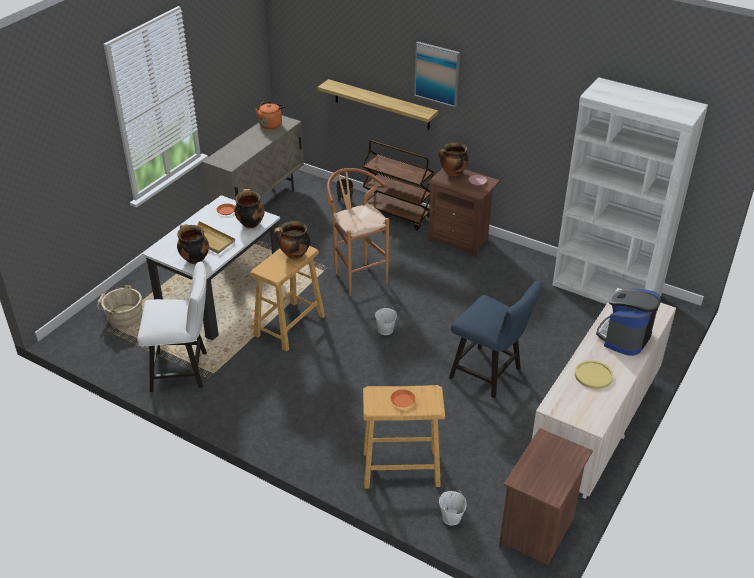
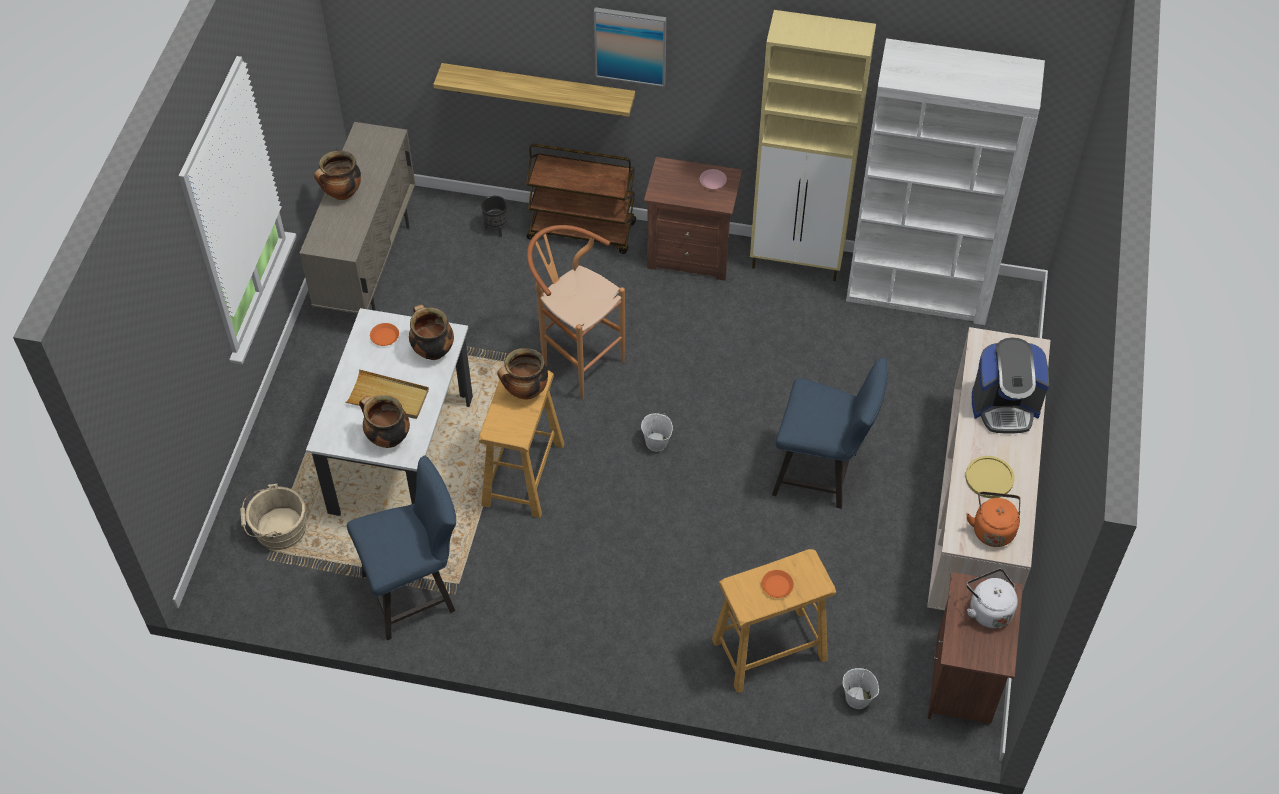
camera: 20 degrees left, 15 degrees up
white chair [137,262,207,392] -> blue chair [347,456,456,640]
orange kettle [255,101,285,129] -> orange kettle moved to [966,492,1021,547]
cooking pot [438,143,468,176] -> cooking pot moved to [314,150,361,200]
coffee machine [596,288,661,356] -> coffee machine turned 105 degrees counterclockwise [972,337,1049,433]
none -> beige cabinet [750,10,876,281]
none -> white kettle [967,569,1018,628]

